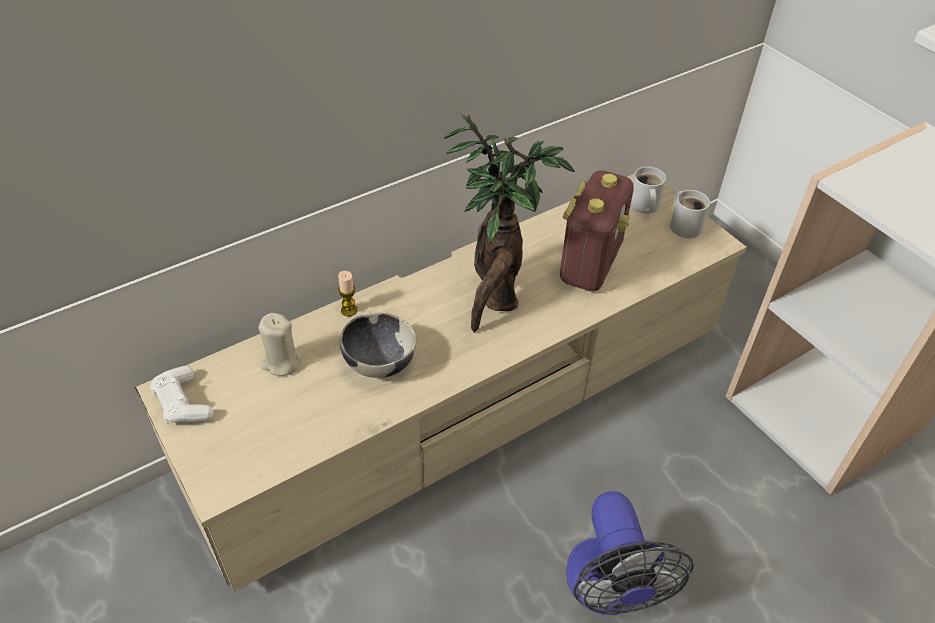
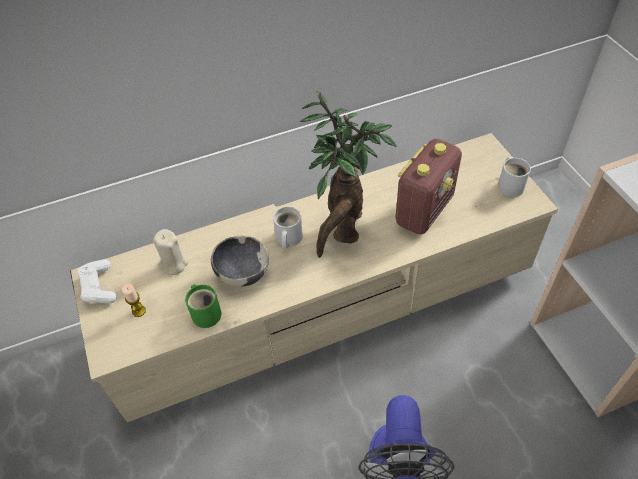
camera: 15 degrees right, 5 degrees up
candle [338,271,358,316] -> candle moved to [122,284,146,317]
white mug [630,167,666,214] -> white mug moved to [273,206,303,248]
none -> green mug [185,284,221,328]

